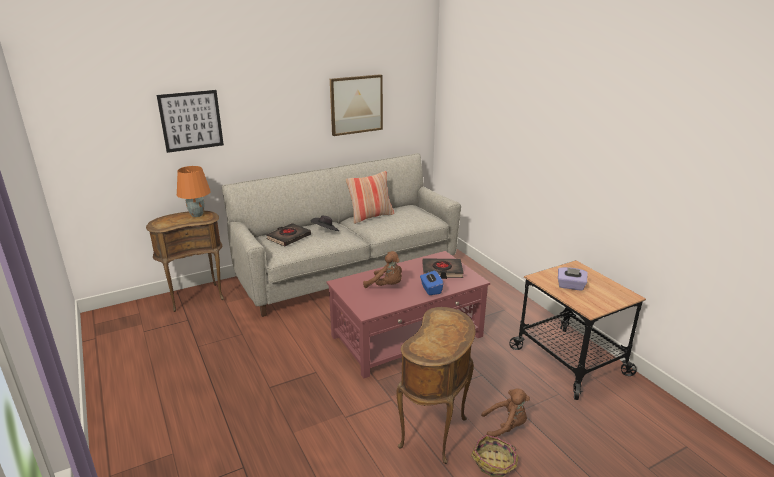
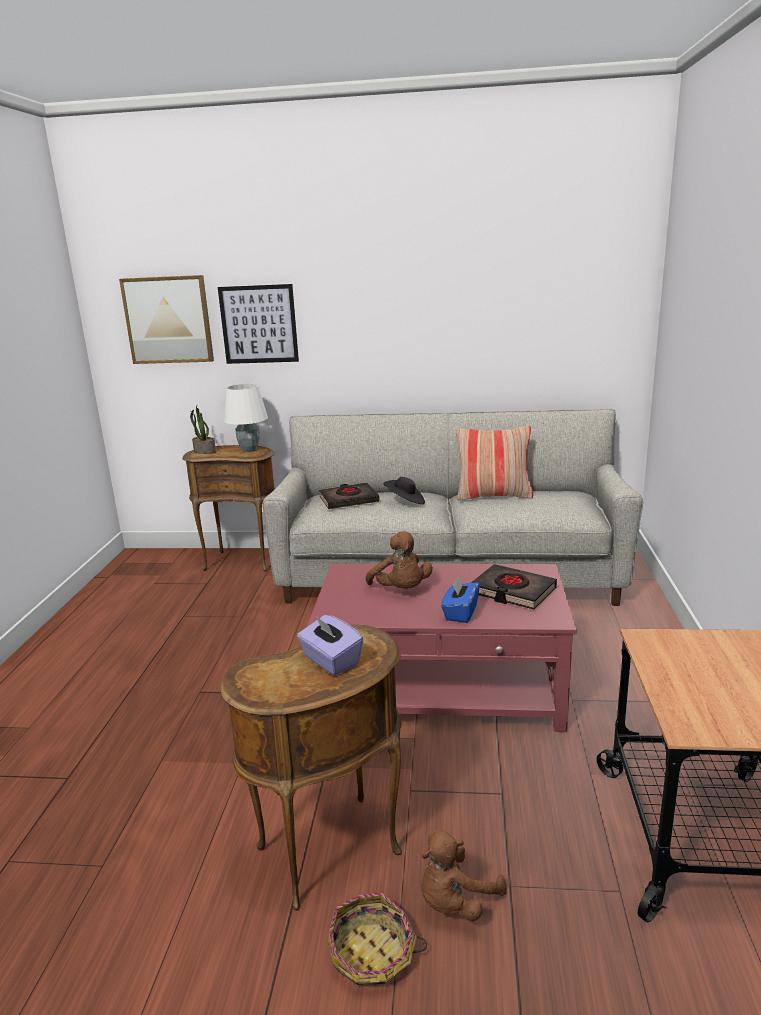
camera: 35 degrees right, 5 degrees down
orange table lamp [177,166,211,217] -> white table lamp [224,384,268,452]
picture [330,74,383,136] -> picture moved to [119,275,214,364]
brown plush toy [481,389,530,437] -> brown plush toy turned 105 degrees clockwise [421,829,507,921]
purple tissue box [558,267,588,291] -> purple tissue box moved to [297,615,363,675]
none -> potted plant [190,406,216,454]

